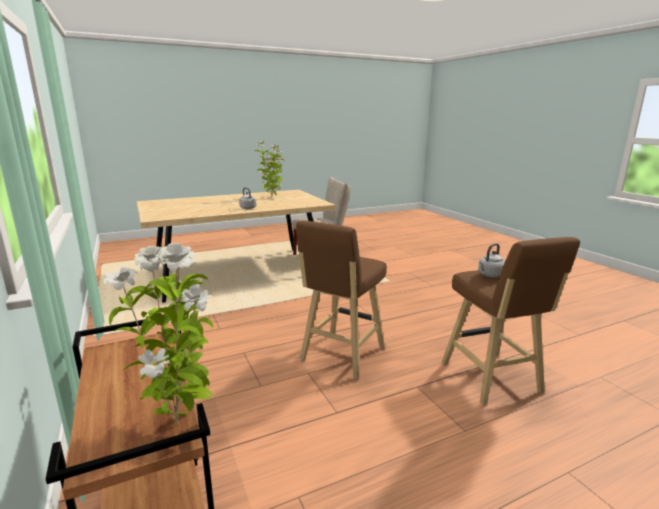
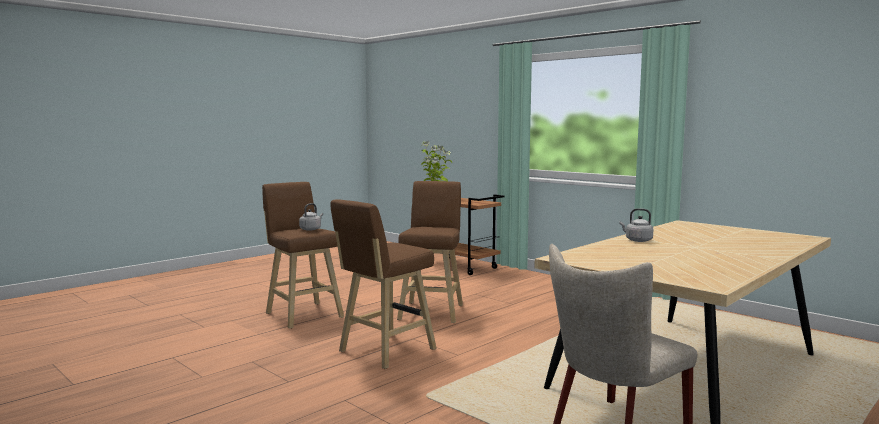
camera: 160 degrees right, 10 degrees down
potted plant [255,141,285,197] -> none
none -> brown stool [331,199,437,369]

